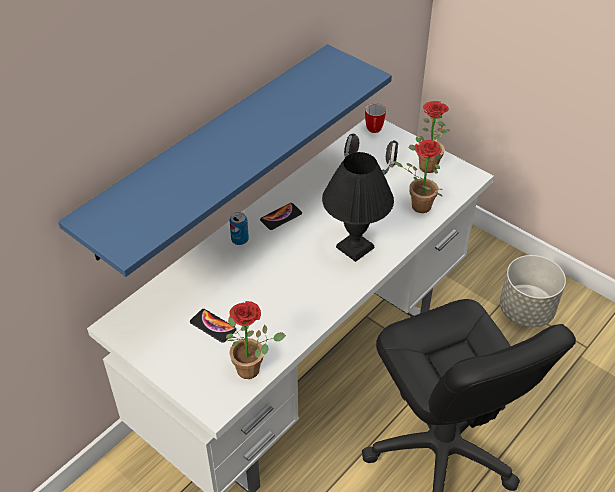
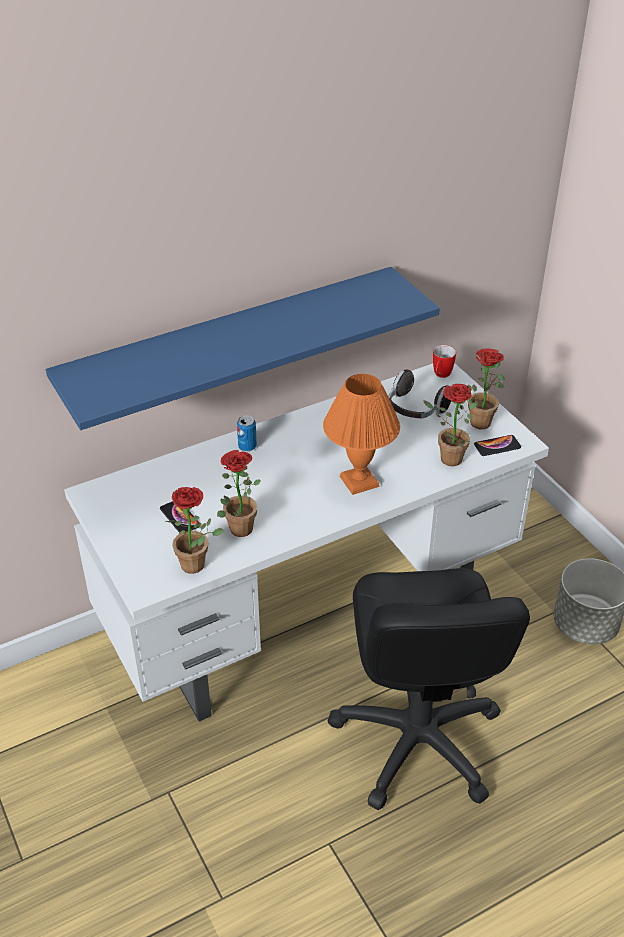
camera: 20 degrees right, 5 degrees down
phone [260,203,302,230] -> phone moved to [474,435,521,456]
black table lamp [322,152,394,262] -> orange table lamp [323,374,400,495]
none -> potted plant [217,450,261,537]

